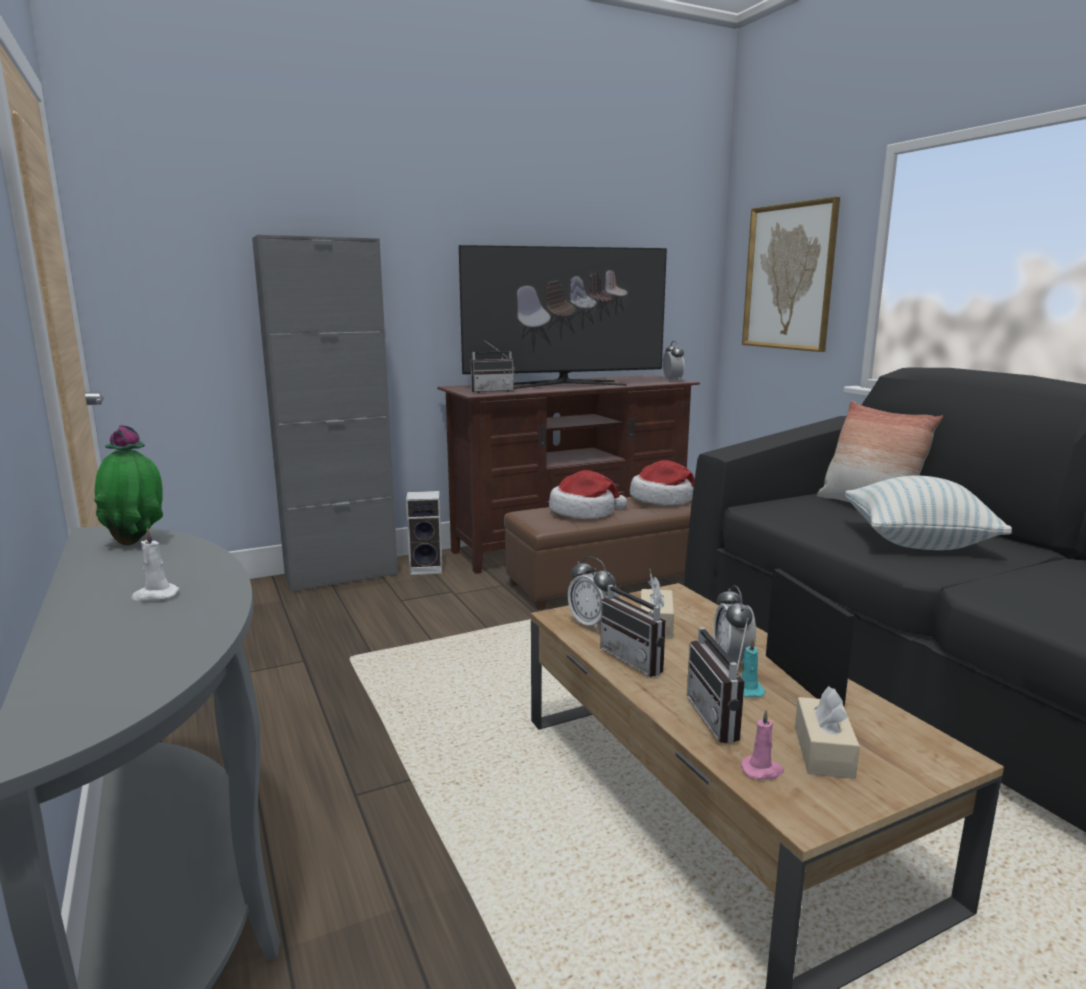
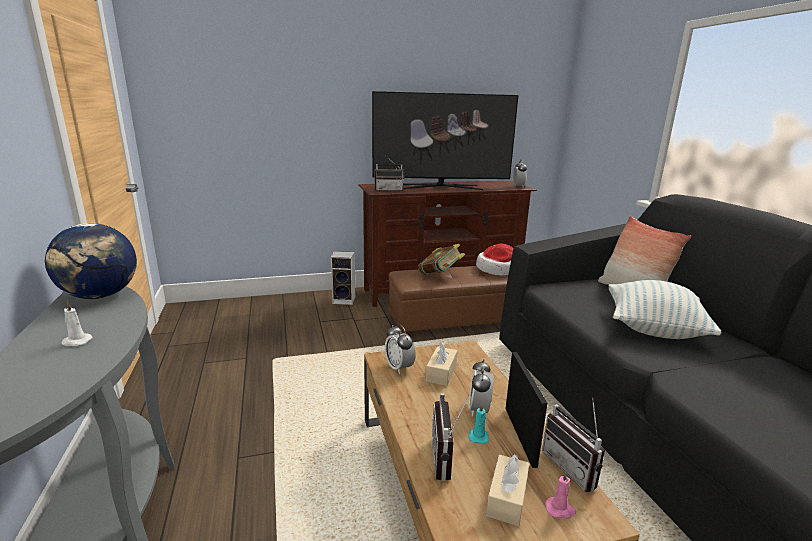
camera: 10 degrees right, 5 degrees up
potted plant [94,425,163,546] -> globe [45,223,137,299]
grey cabinet [252,234,398,593] -> none
hat [549,470,627,519] -> book [418,244,465,275]
radio [600,569,666,677] -> radio moved to [542,398,605,492]
pink candle [741,709,784,780] -> pink candle moved to [545,471,576,519]
picture [742,197,840,352] -> none

